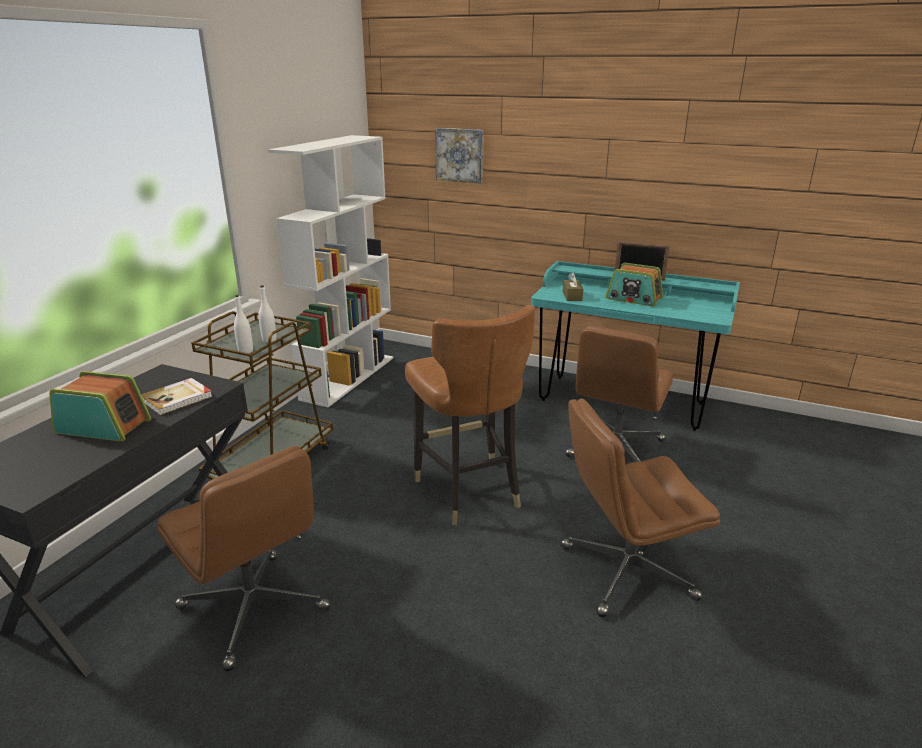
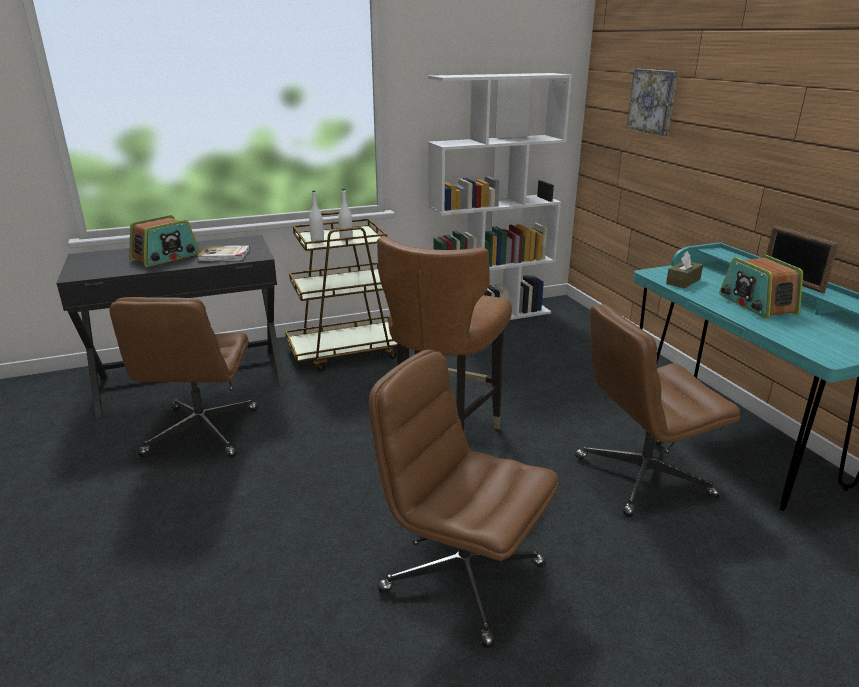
camera: 45 degrees right, 0 degrees up
radio [49,371,151,442] -> radio turned 75 degrees clockwise [129,215,200,267]

